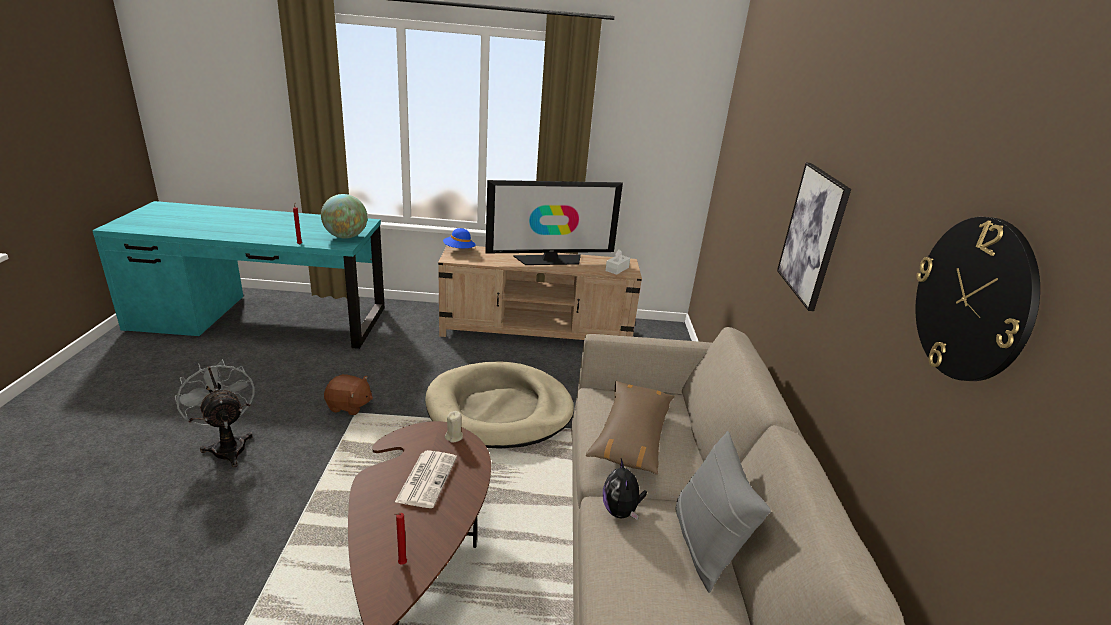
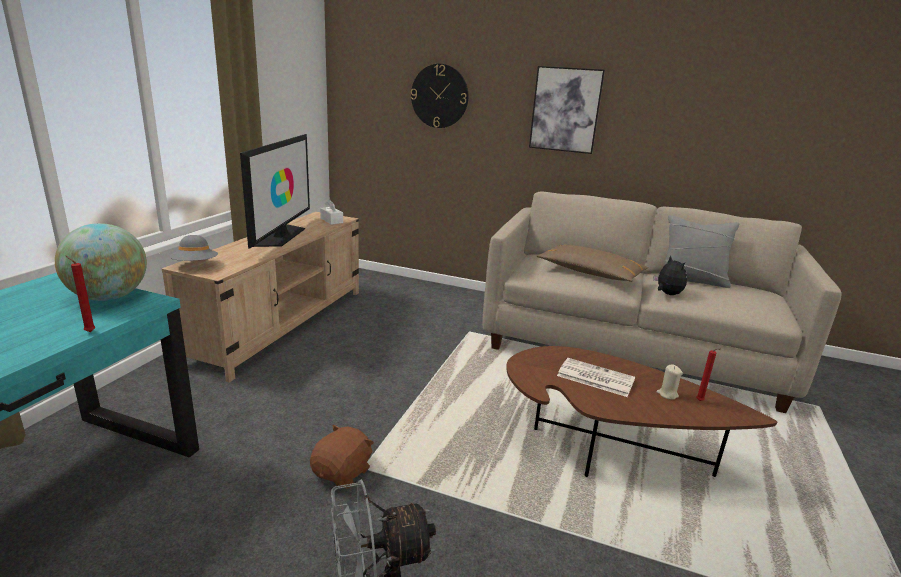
camera: 70 degrees left, 5 degrees down
beige dog bed [425,361,574,449] -> none
blue hat [443,228,475,248] -> grey hat [169,235,218,261]
beige candle [445,411,463,443] -> beige candle moved to [656,365,683,400]
plush toy [603,459,647,520] -> plush toy turned 120 degrees counterclockwise [653,256,687,295]
wall clock [916,217,1040,381] -> wall clock moved to [411,64,468,128]

